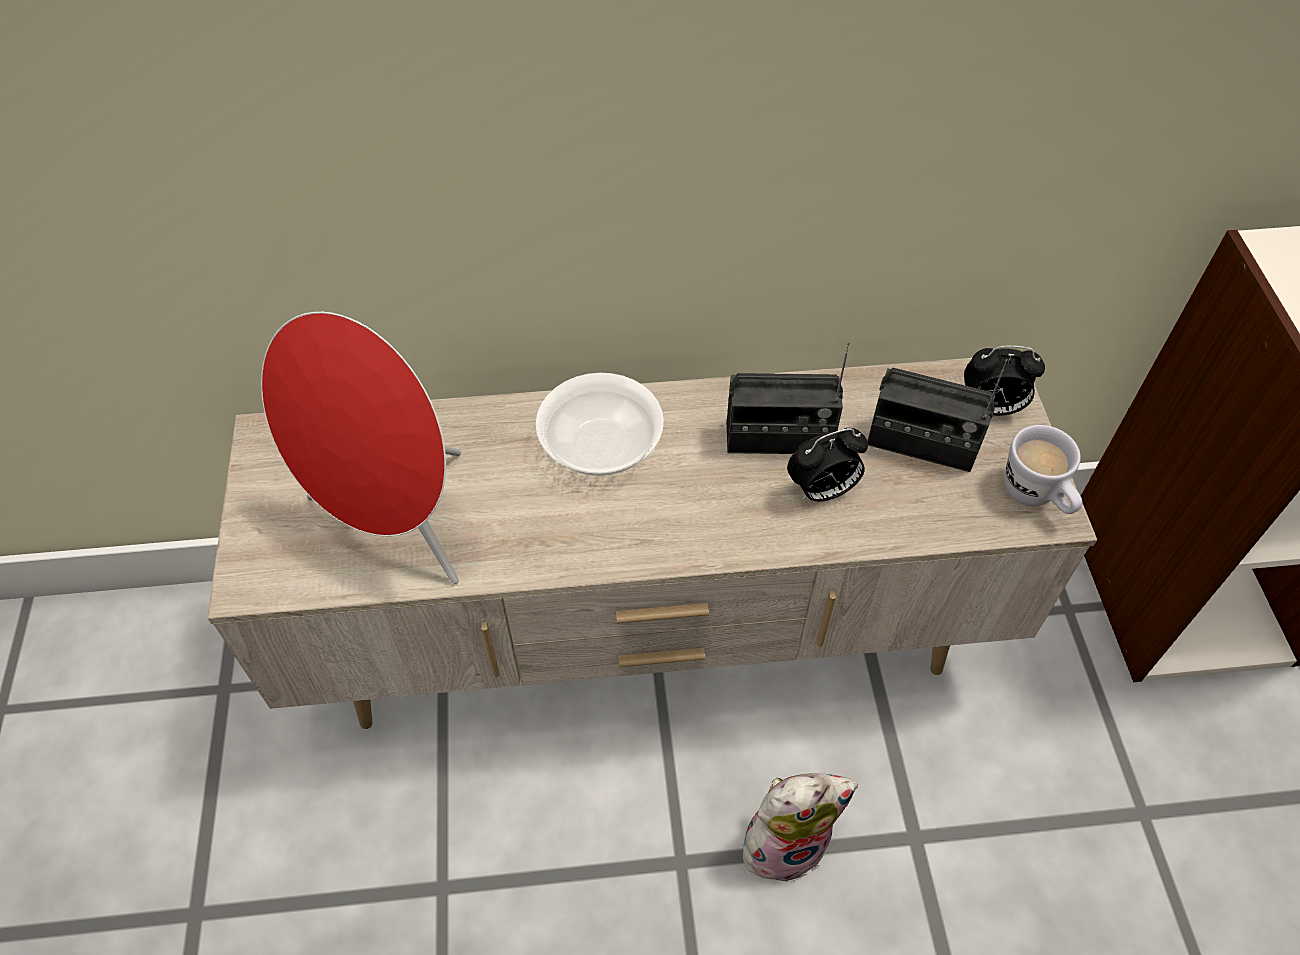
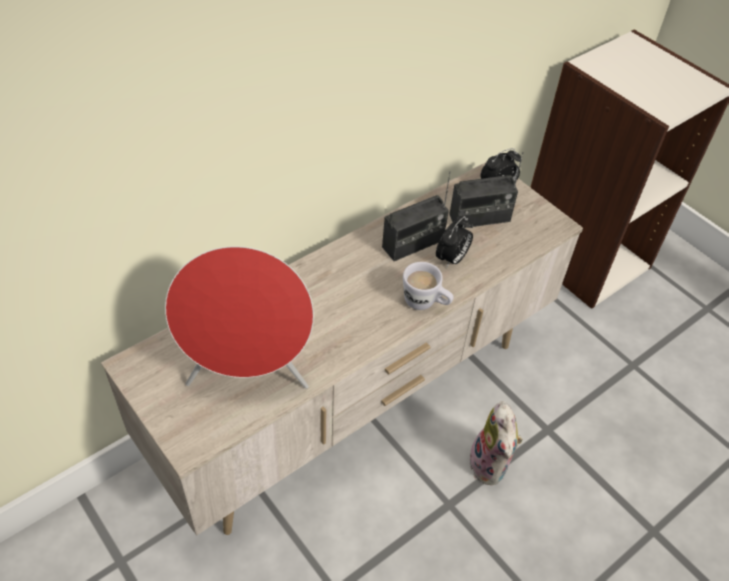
camera: 35 degrees left, 5 degrees down
bowl [536,373,664,476] -> none
plush toy [743,773,858,885] -> plush toy turned 135 degrees clockwise [469,401,522,485]
white mug [1004,425,1083,514] -> white mug moved to [403,262,454,310]

